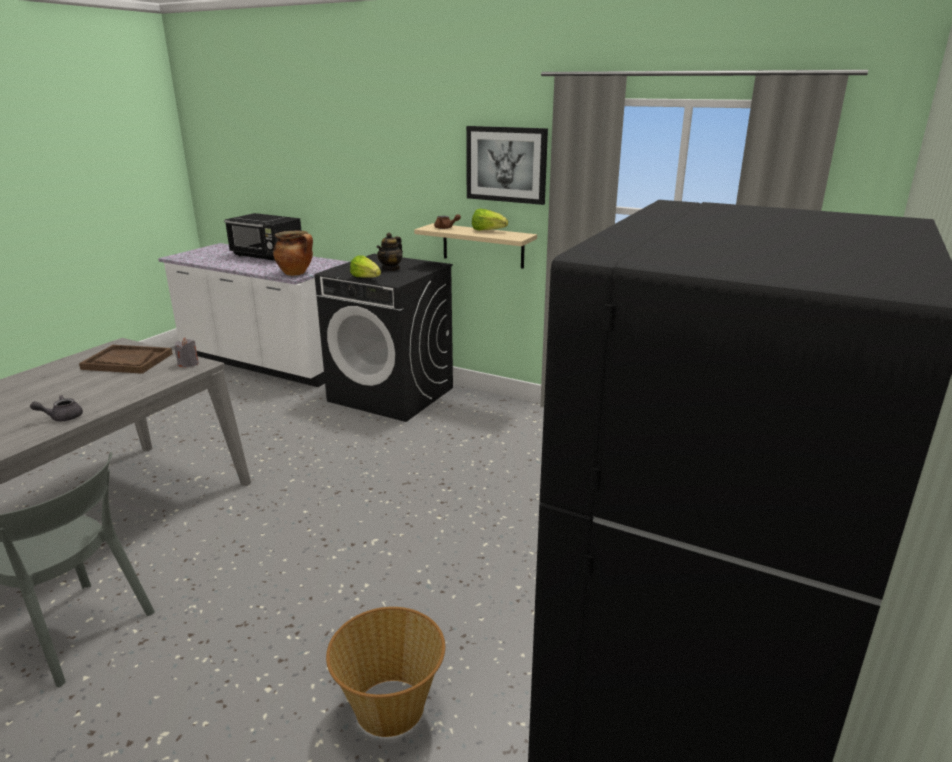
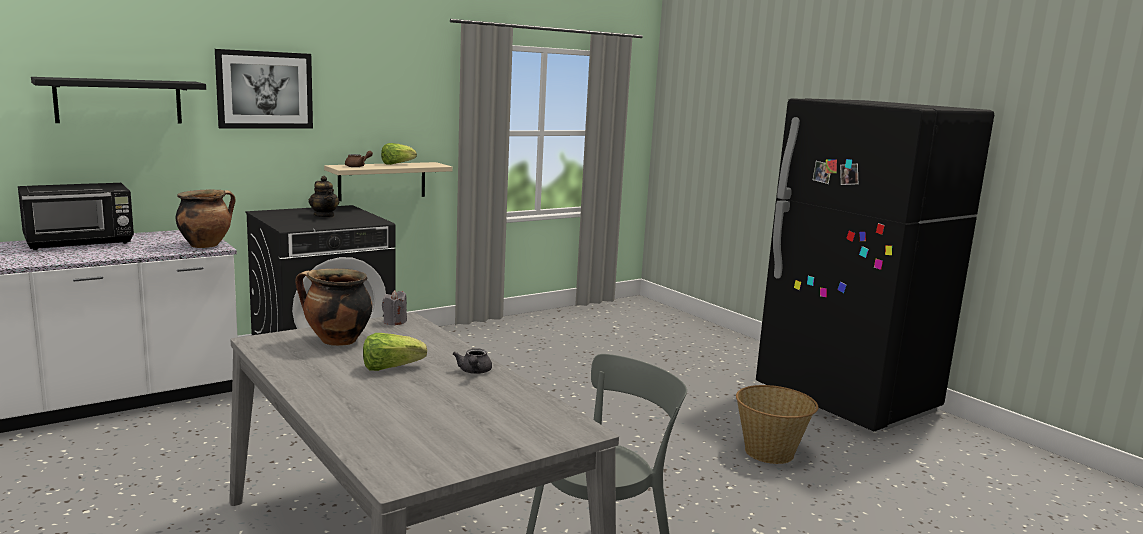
camera: 65 degrees left, 10 degrees down
brown tray [79,345,173,374] -> cooking pot [295,269,372,346]
lettuce [350,255,381,278] -> lettuce moved to [363,333,427,371]
picture [466,126,548,205] -> picture moved to [215,49,313,129]
none -> black shelf [31,77,206,124]

